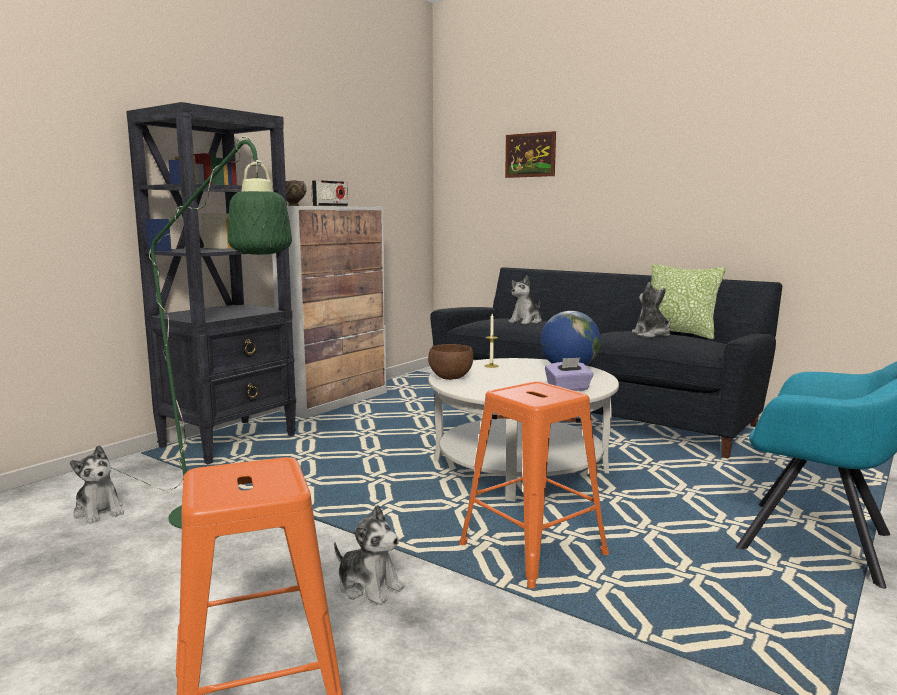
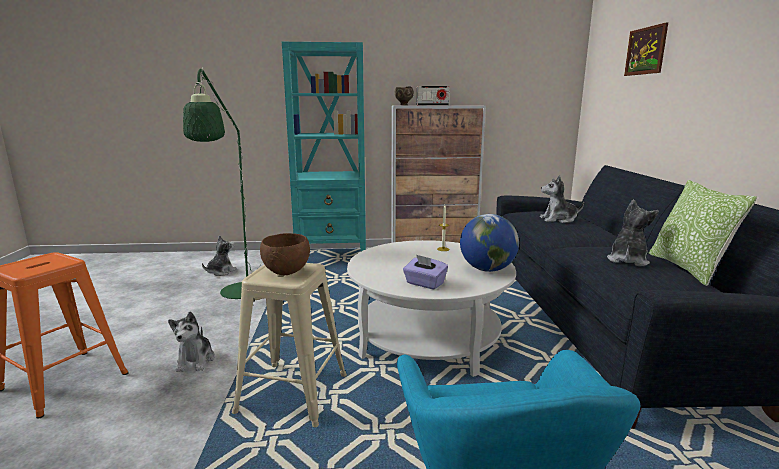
camera: 50 degrees right, 5 degrees up
plush toy [70,445,124,524] -> plush toy turned 150 degrees counterclockwise [202,235,237,276]
black bookcase [126,102,296,464] -> turquoise bookcase [282,42,366,251]
brown bowl [428,344,473,380] -> brown bowl moved to [260,233,310,275]
orange stool [459,381,609,589] -> beige stool [232,263,347,427]

